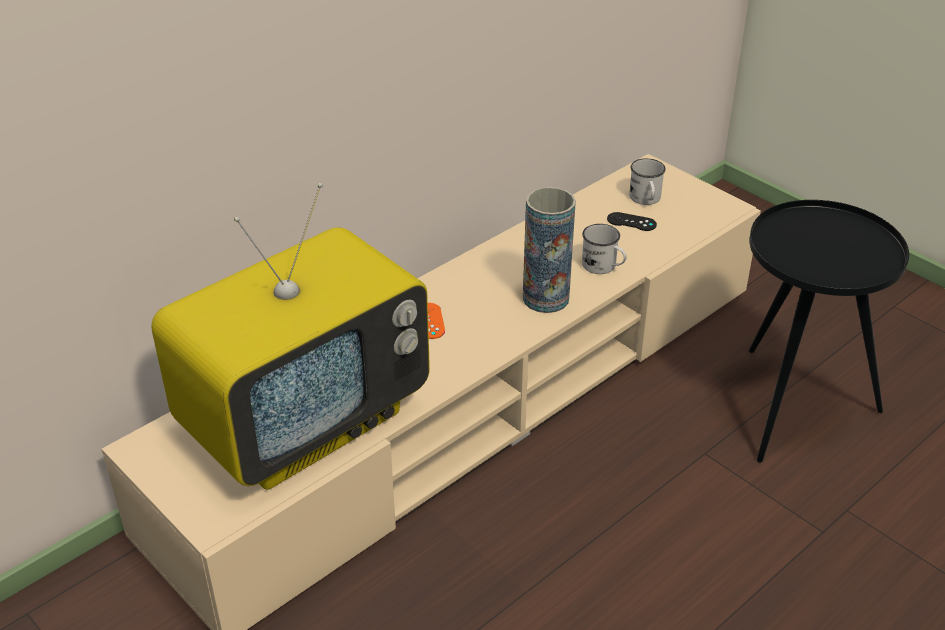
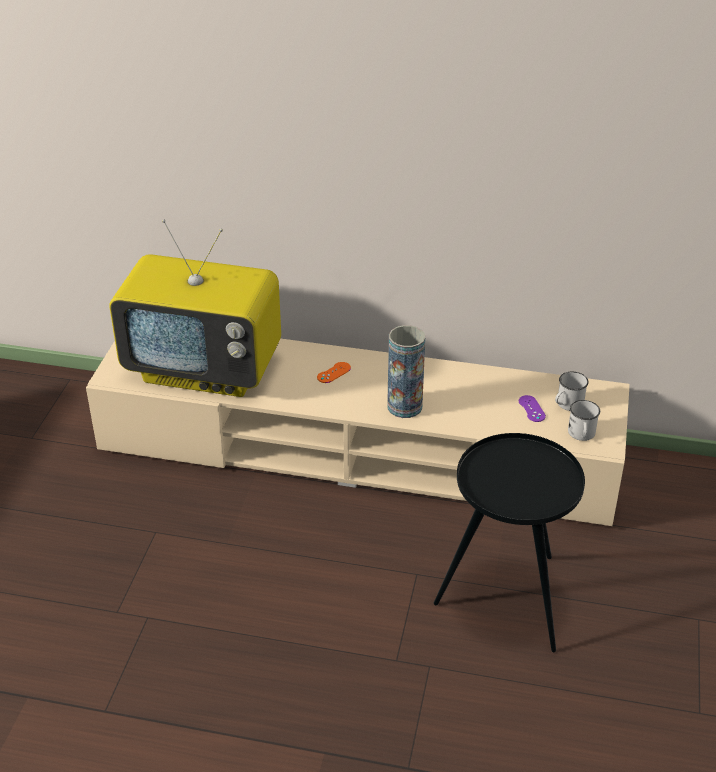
camera: 55 degrees right, 0 degrees up
white mug [582,224,627,274] -> white mug moved to [568,400,600,441]
black game controller [607,212,657,231] -> purple game controller [519,395,546,422]

